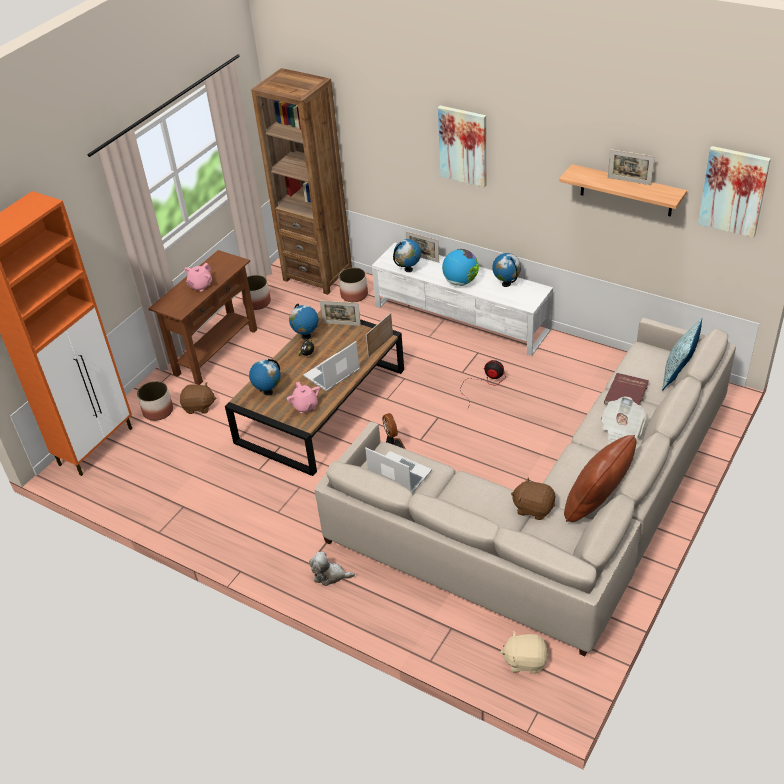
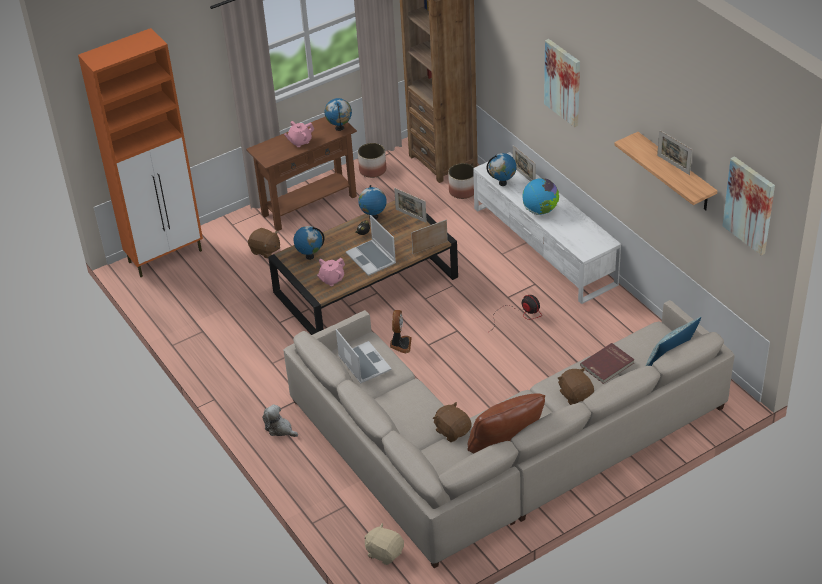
camera: 25 degrees right, 0 degrees up
planter [137,381,173,421] -> none
pink teapot [287,382,320,413] -> pink teapot turned 45 degrees clockwise [317,258,345,286]
laptop [303,341,360,391] -> laptop turned 105 degrees counterclockwise [346,215,396,276]
globe [492,253,521,287] -> globe moved to [325,98,352,131]
newspaper [601,396,647,444] -> brown plush toy [557,367,594,405]

